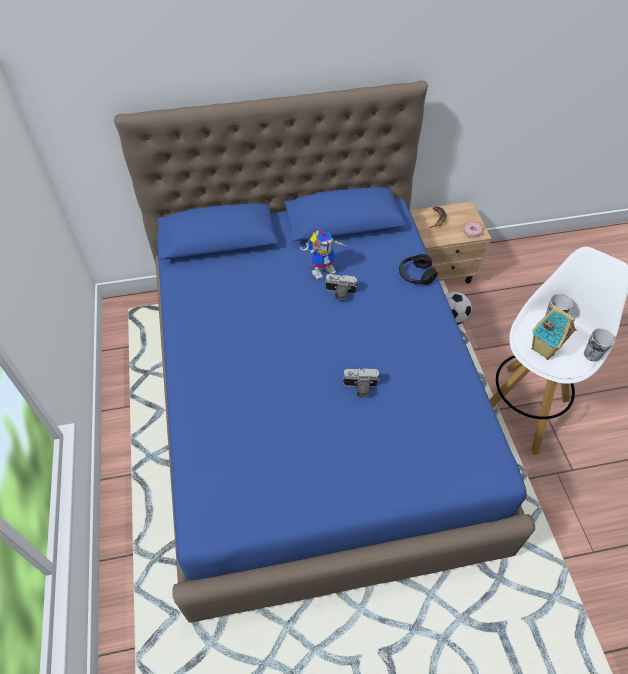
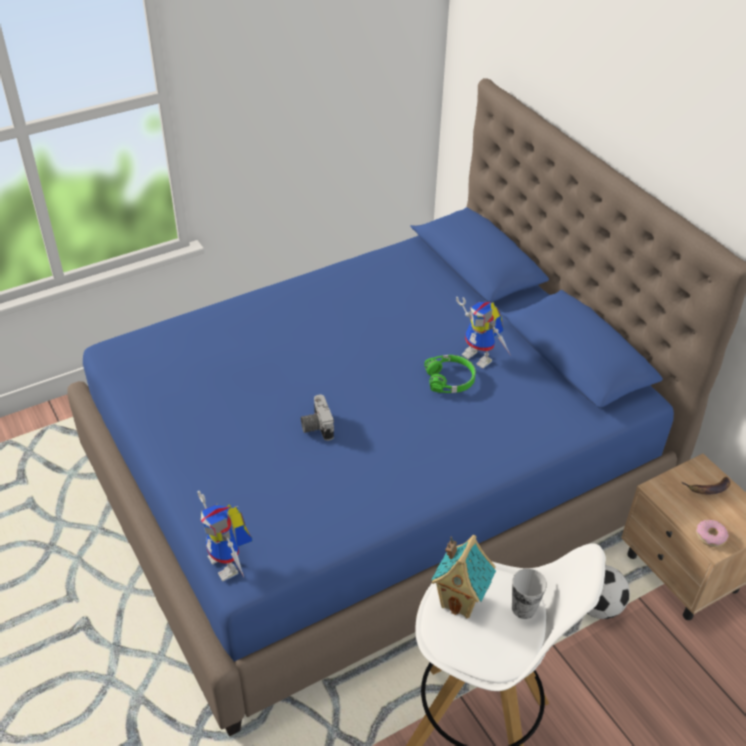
camera: 70 degrees right, 10 degrees down
camera [325,274,357,301] -> green headphones [424,355,476,393]
black headphones [399,254,438,285] -> none
cup [584,328,615,362] -> none
none -> toy robot [197,491,253,582]

